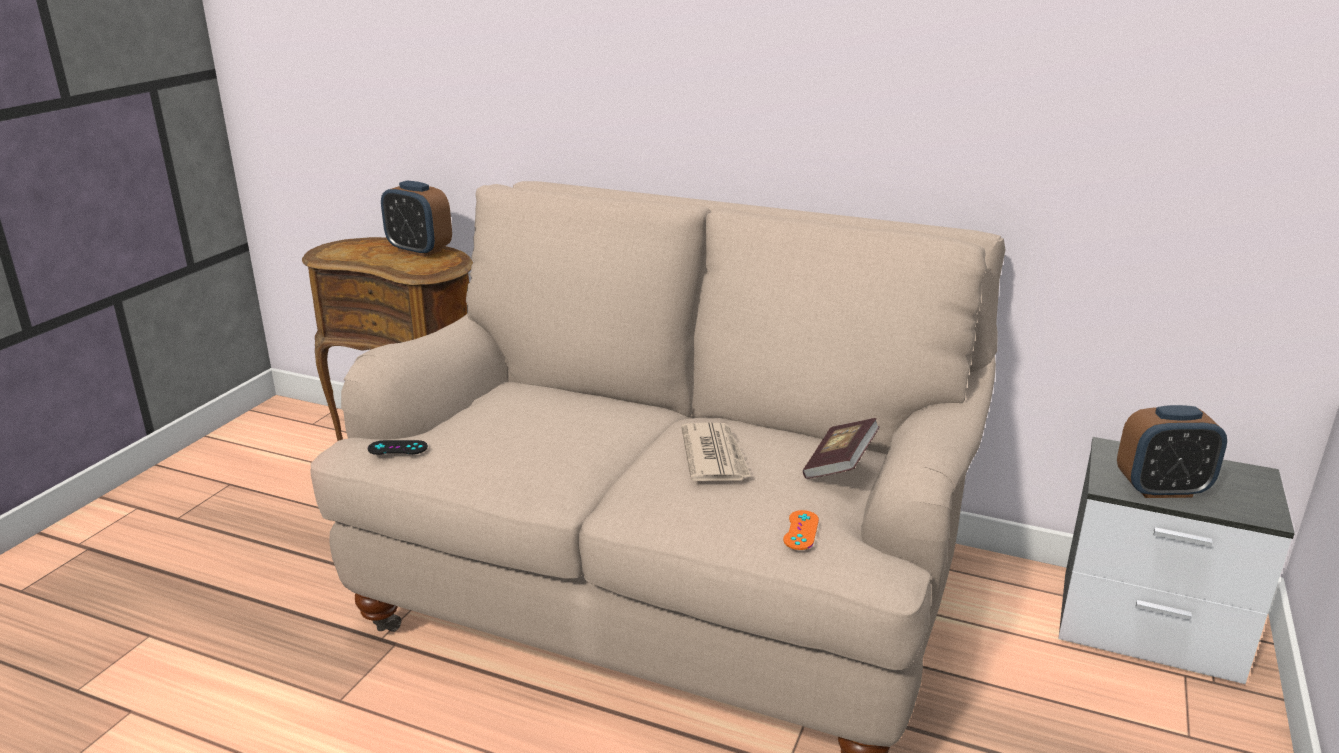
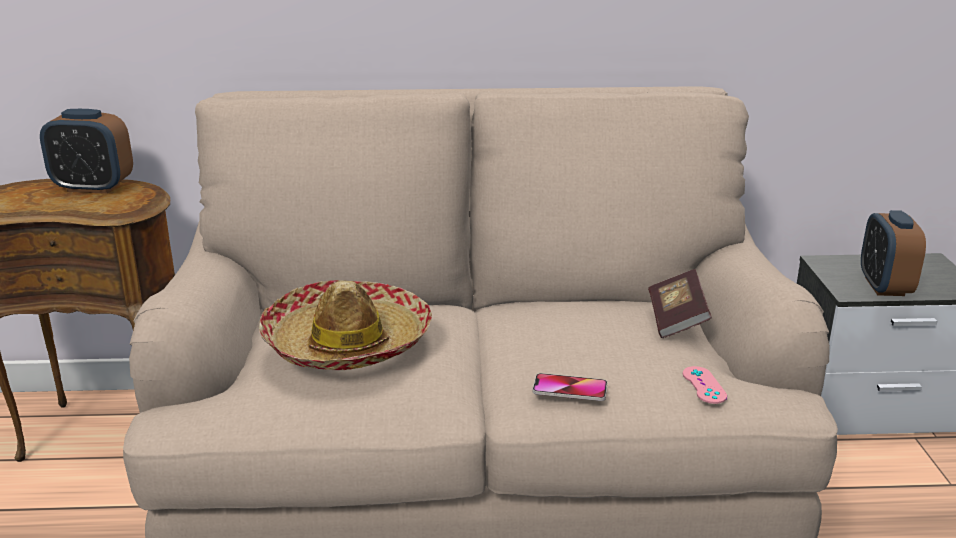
camera: 25 degrees left, 0 degrees up
black game controller [368,440,428,455] -> none
newspaper [681,423,751,481] -> none
orange game controller [783,510,819,550] -> pink game controller [683,366,727,404]
alarm clock [1117,405,1227,498] -> alarm clock turned 120 degrees clockwise [861,210,926,296]
none -> hat [259,280,432,370]
none -> phone [532,373,607,401]

